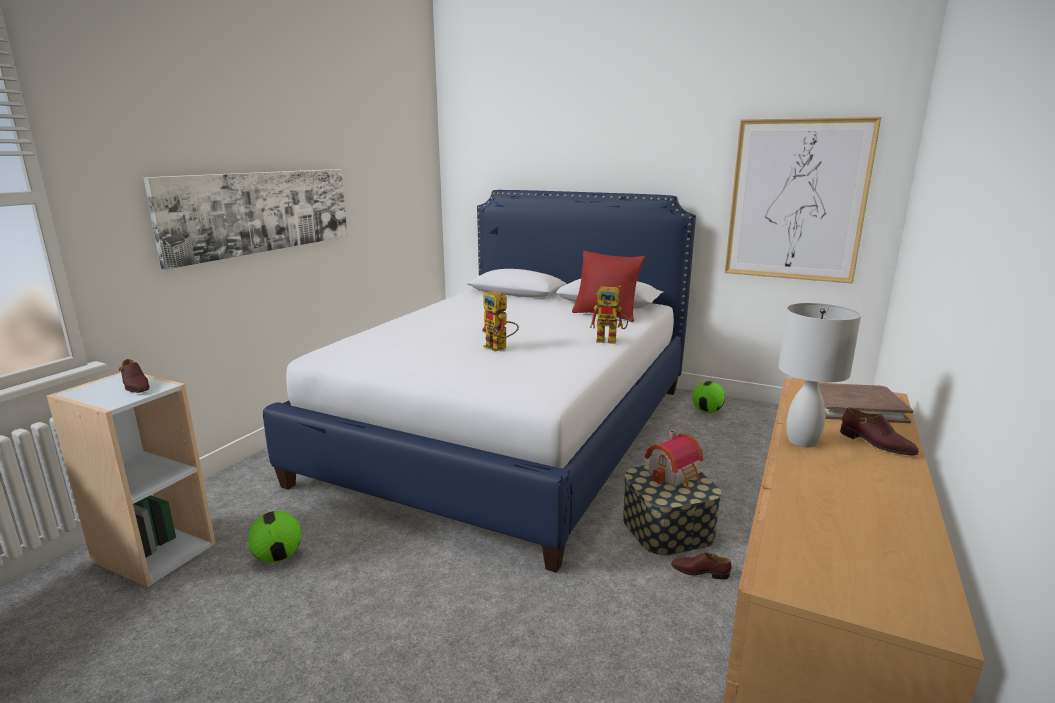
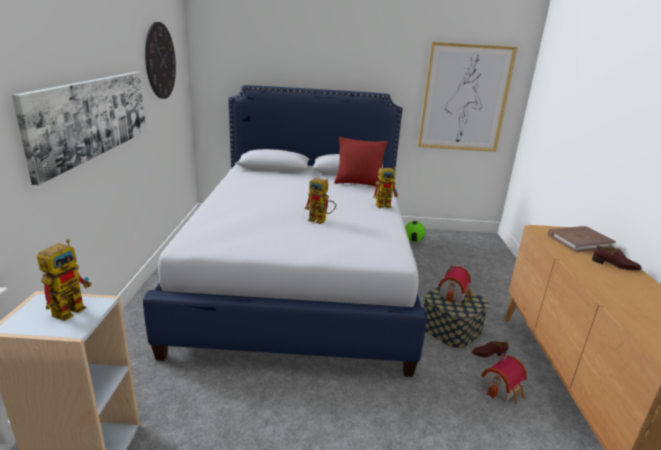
camera: 25 degrees left, 5 degrees up
brown shoe [119,359,150,393] -> toy robot [37,239,92,321]
football [248,511,301,563] -> none
white table lamp [778,303,861,447] -> none
none -> wall clock [145,22,176,99]
none -> toy house [481,354,527,404]

